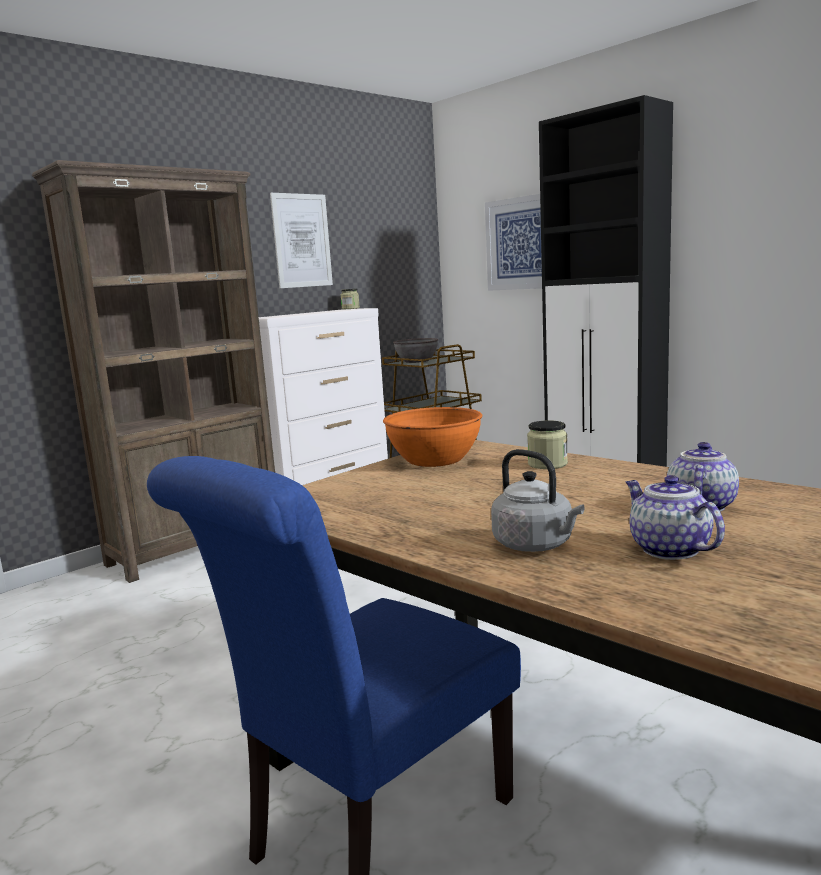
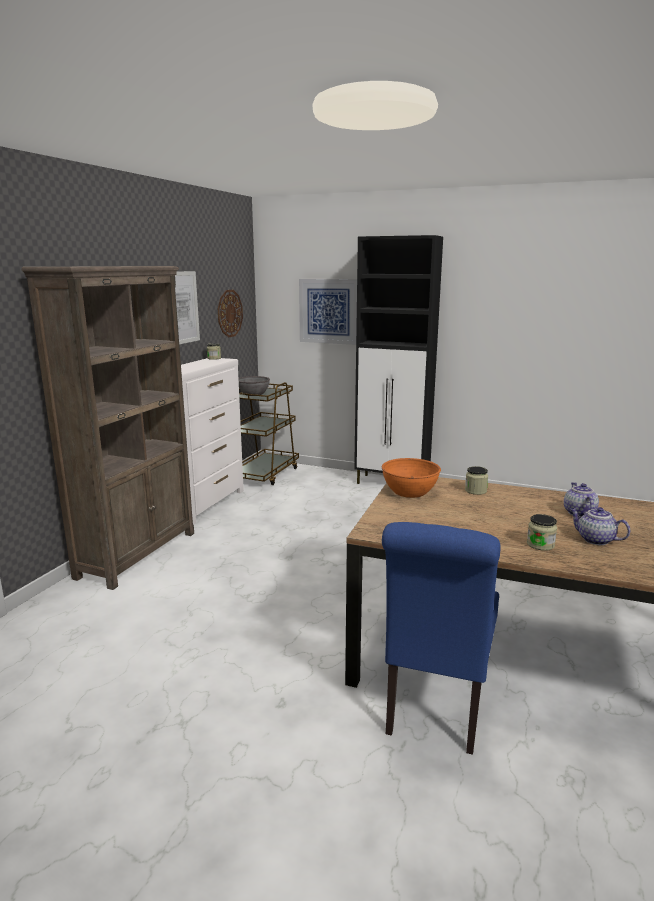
camera: 25 degrees left, 5 degrees up
grey kettle [491,449,585,552] -> jar [527,514,557,551]
none -> wall clock [218,290,243,337]

